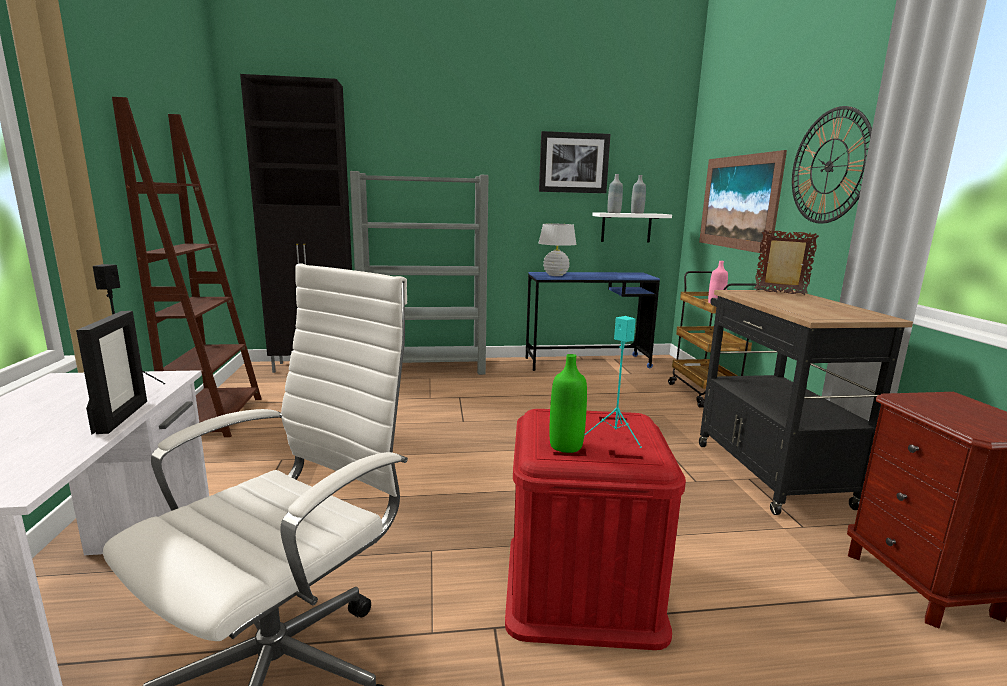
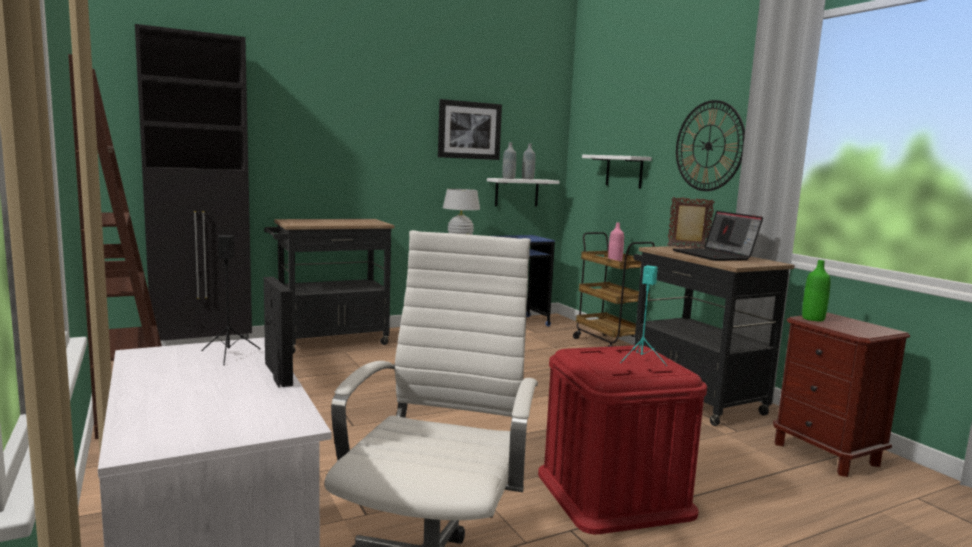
camera: 20 degrees left, 5 degrees down
grey bookcase [350,171,489,375] -> black cart [264,219,395,354]
green bottle [549,354,587,453] -> green bottle moved to [802,260,831,321]
picture [699,150,787,254] -> white shelf [582,155,652,188]
none -> laptop [673,211,763,261]

